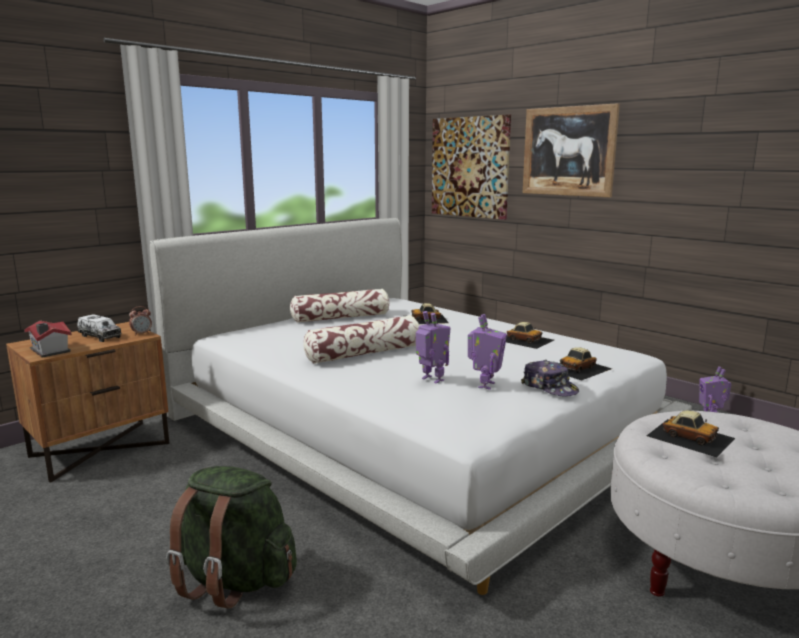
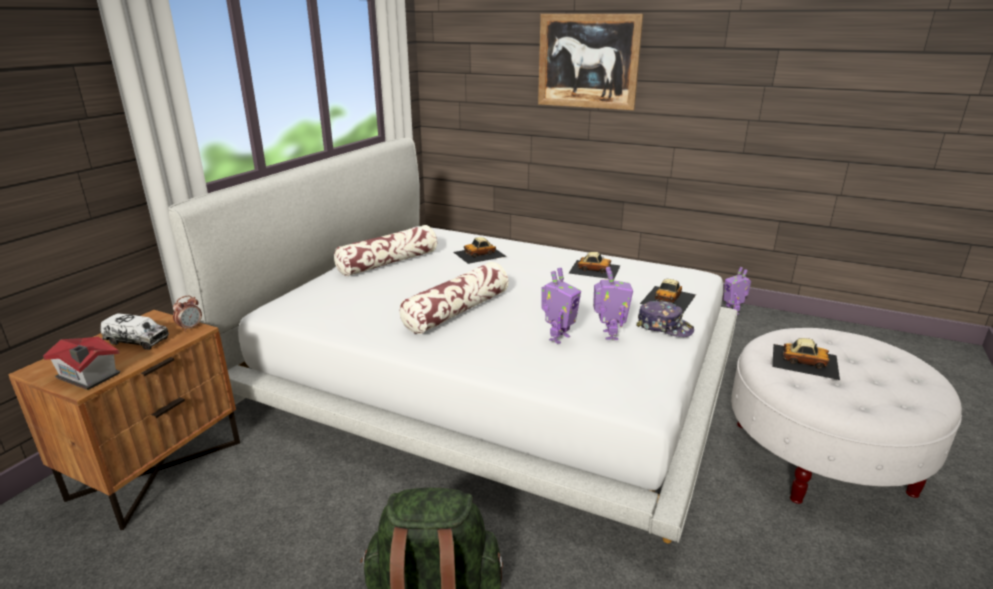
camera: 20 degrees left, 10 degrees up
toy robot [416,311,451,383] -> toy robot turned 105 degrees clockwise [541,268,581,344]
picture [432,114,511,220] -> none

